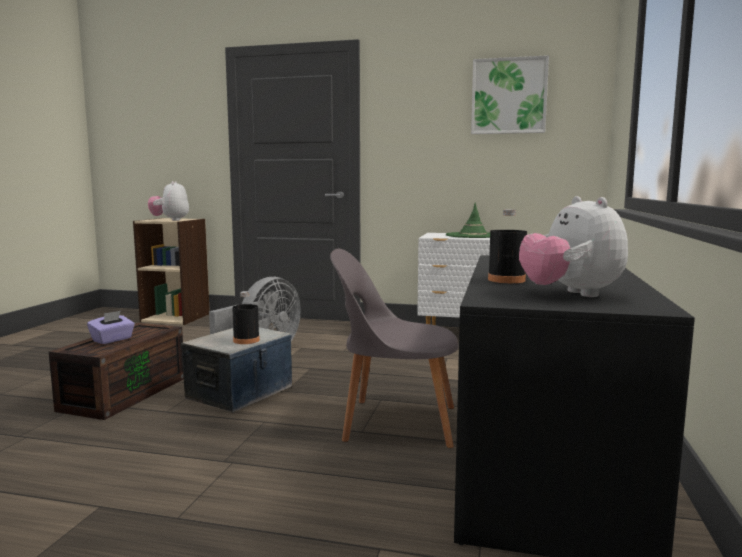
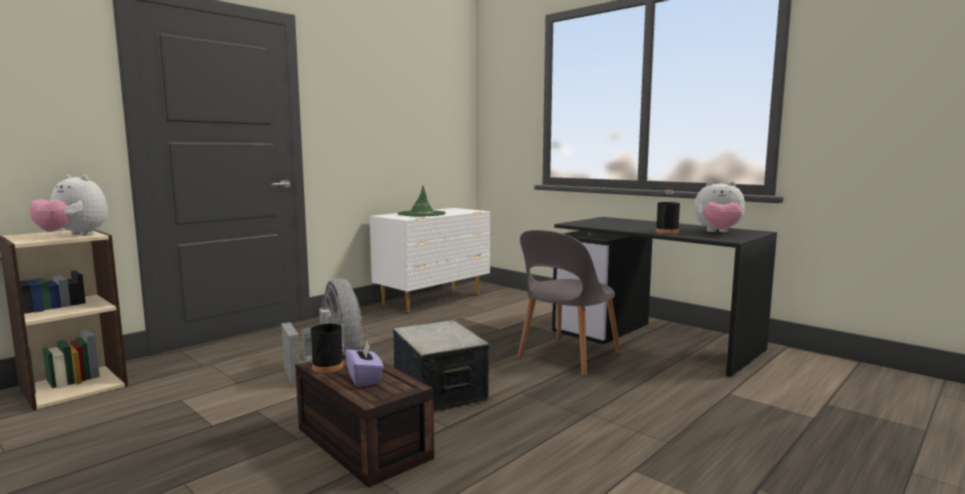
camera: 60 degrees left, 0 degrees up
black bottle [232,291,260,344] -> black bottle moved to [311,309,344,373]
picture [471,55,549,134] -> none

